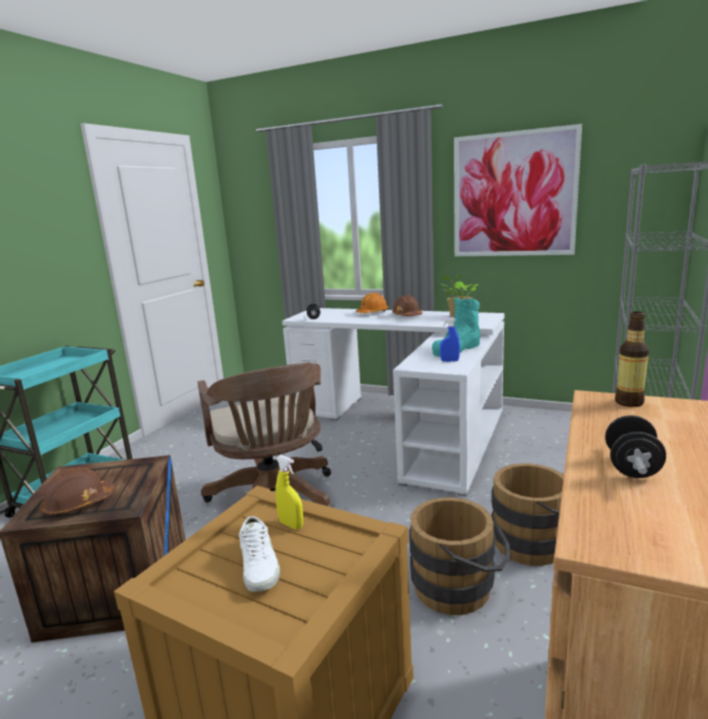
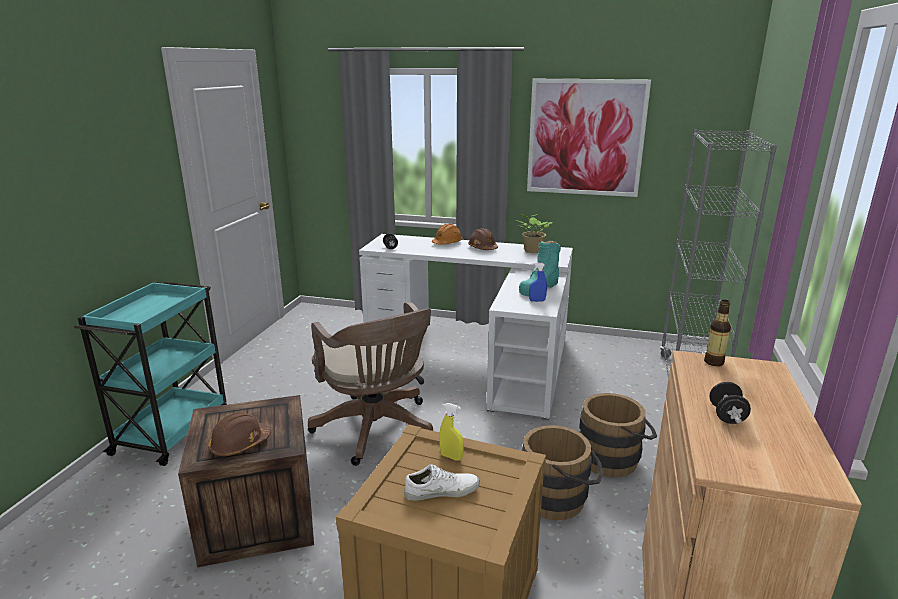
camera: 10 degrees left, 5 degrees up
white shoe [239,516,280,592] -> white shoe turned 75 degrees counterclockwise [404,464,480,501]

